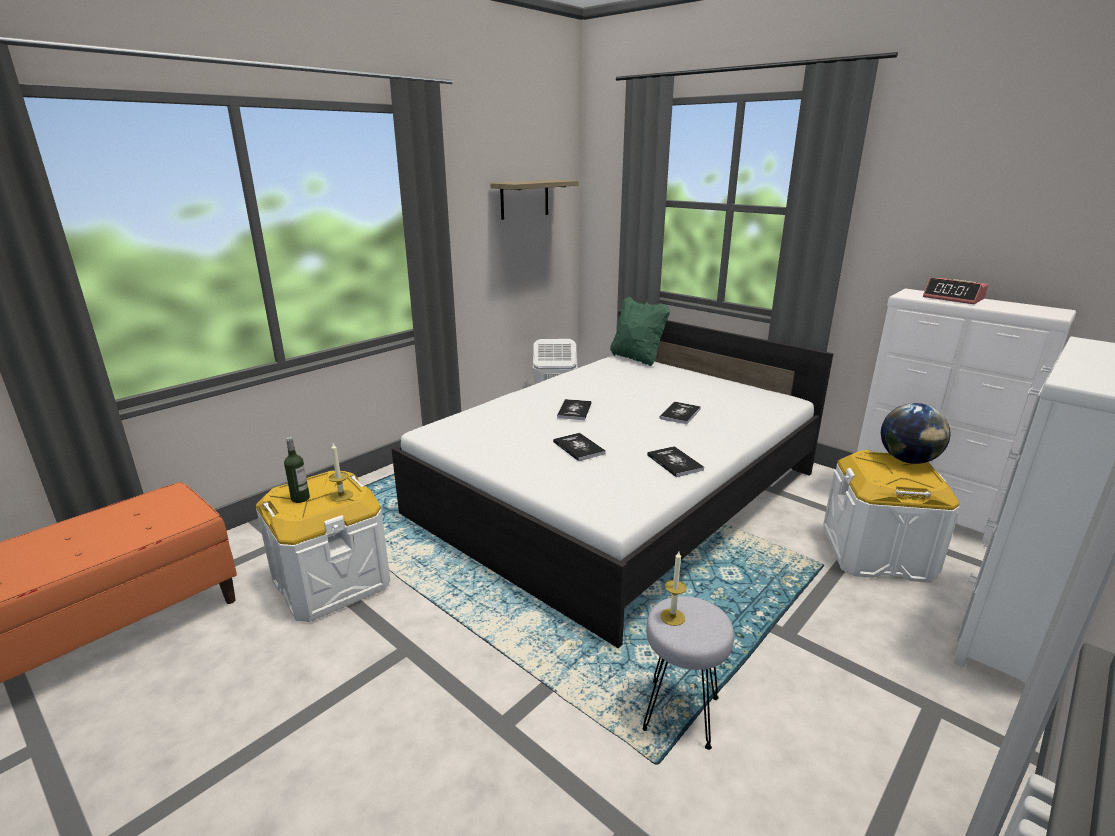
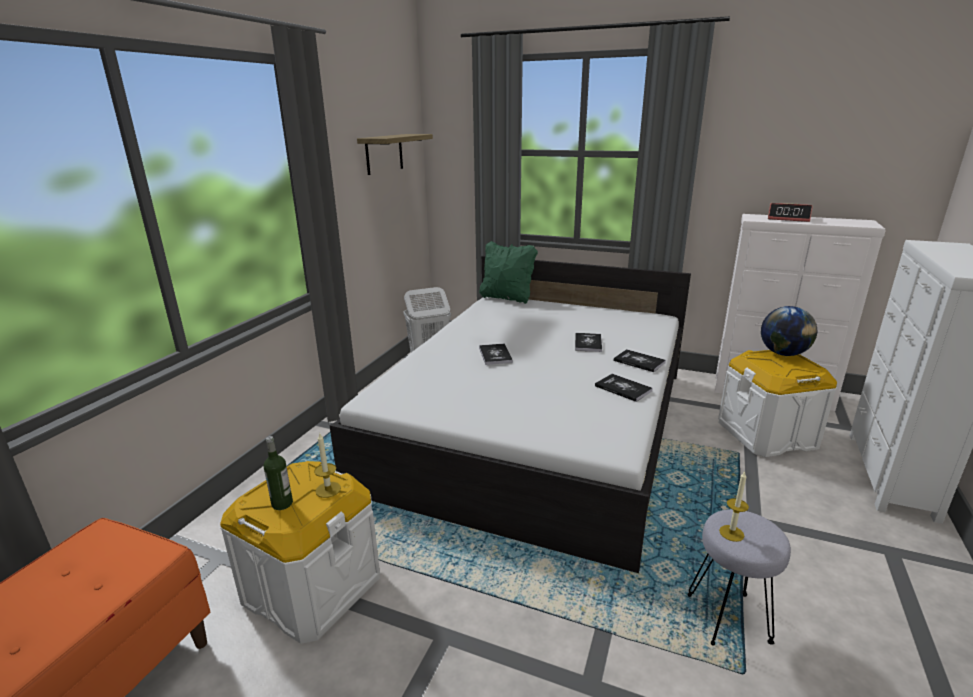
camera: 20 degrees left, 0 degrees up
book [553,433,606,461] -> book moved to [614,349,666,372]

